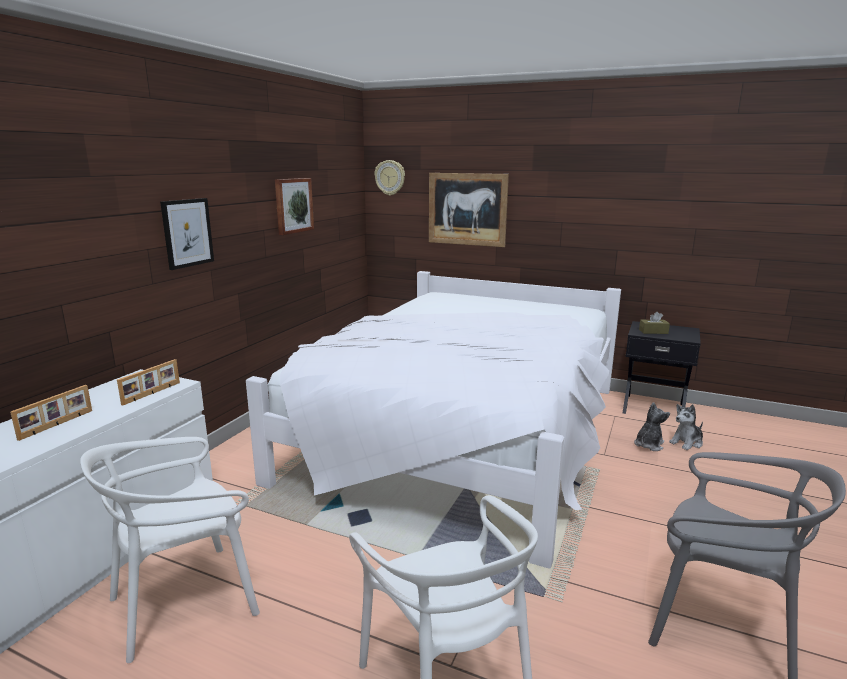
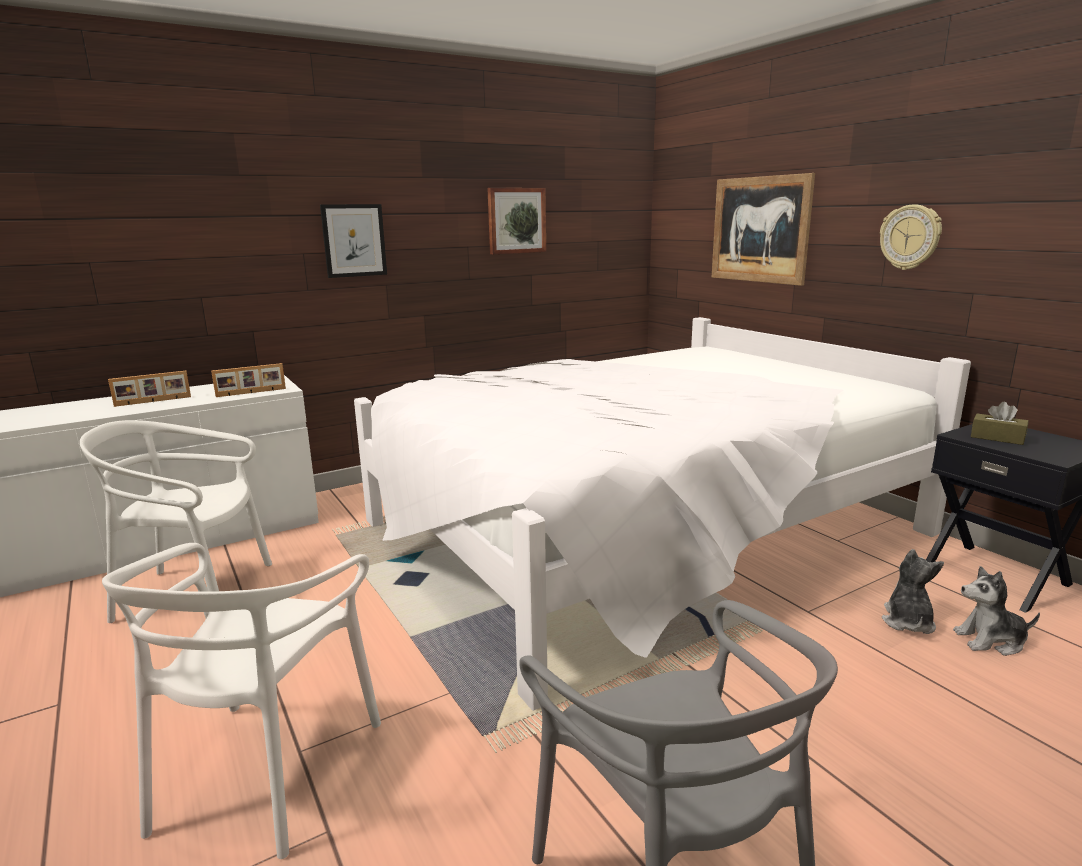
camera: 35 degrees right, 0 degrees up
wall clock [374,160,405,196] -> wall clock moved to [880,205,942,270]
plush toy [634,402,670,451] -> plush toy turned 60 degrees counterclockwise [882,549,944,634]

